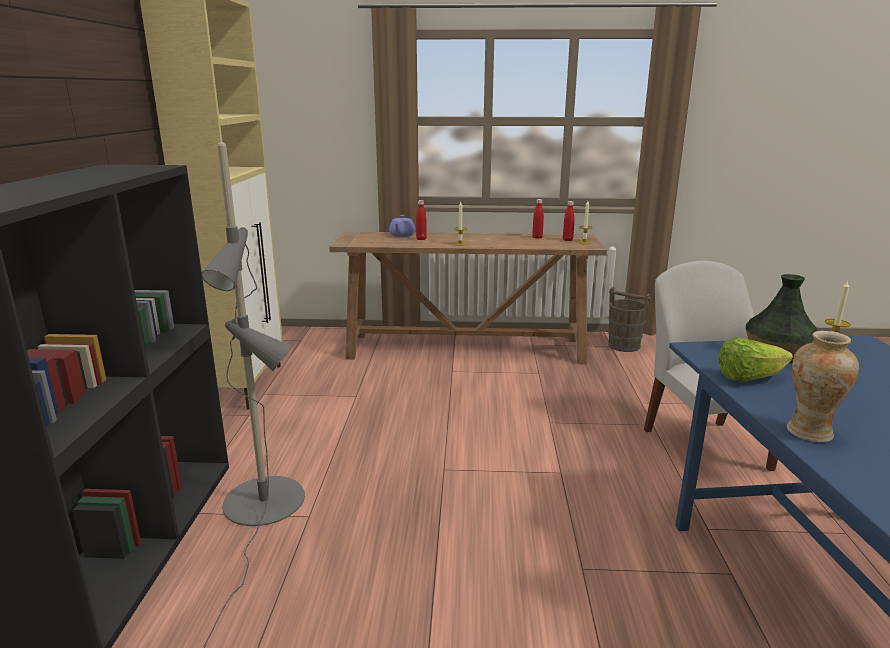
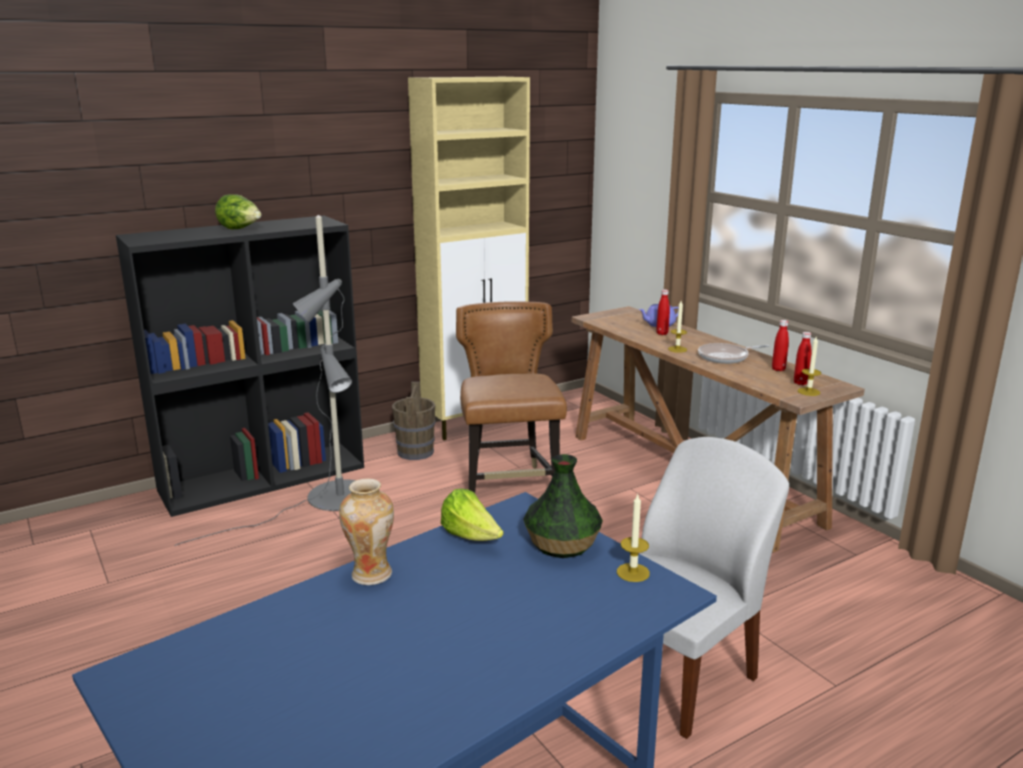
camera: 55 degrees right, 0 degrees up
brown bucket [608,287,651,352] -> brown bucket moved to [392,382,435,460]
none -> lettuce [215,194,261,229]
none -> brown chair [456,301,567,493]
none -> frying pan [698,343,769,364]

